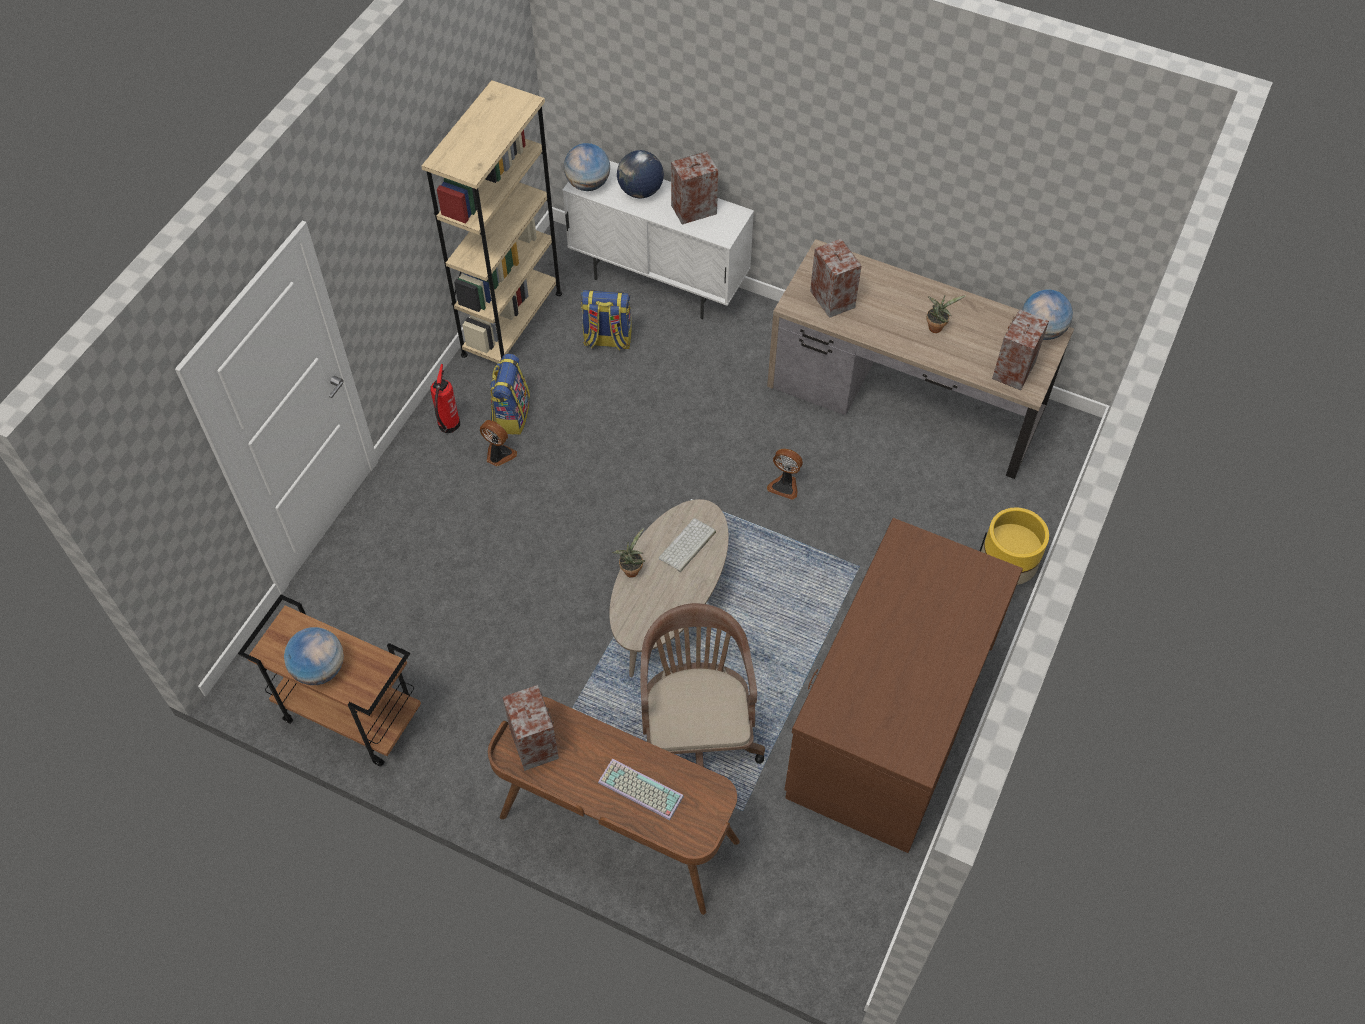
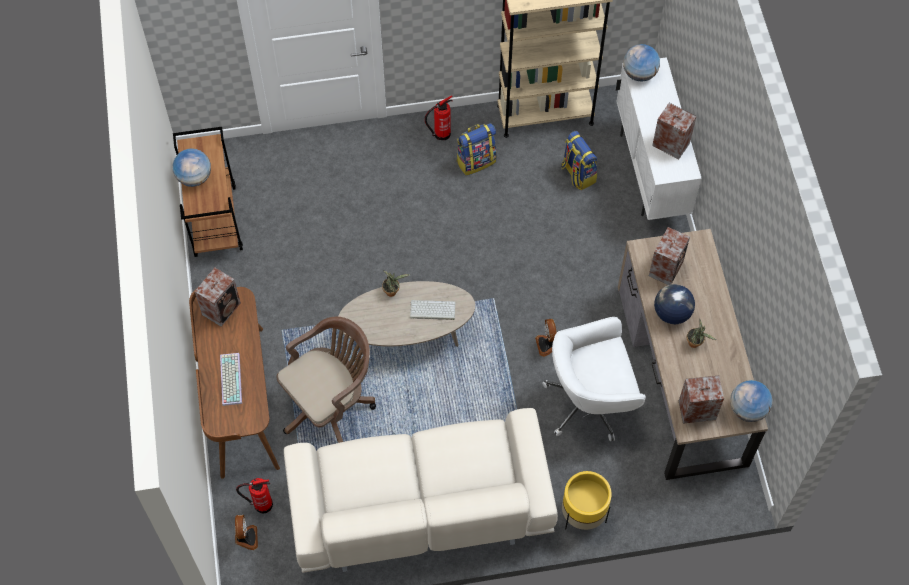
camera: 55 degrees right, 5 degrees up
fan [480,420,517,467] -> fan moved to [235,515,258,550]
globe [617,150,664,198] -> globe moved to [654,284,695,324]
brown desk [784,518,1023,853] -> beige sofa [284,408,558,573]
none -> fire extinguisher [236,478,273,514]
none -> white office chair [542,317,646,441]

